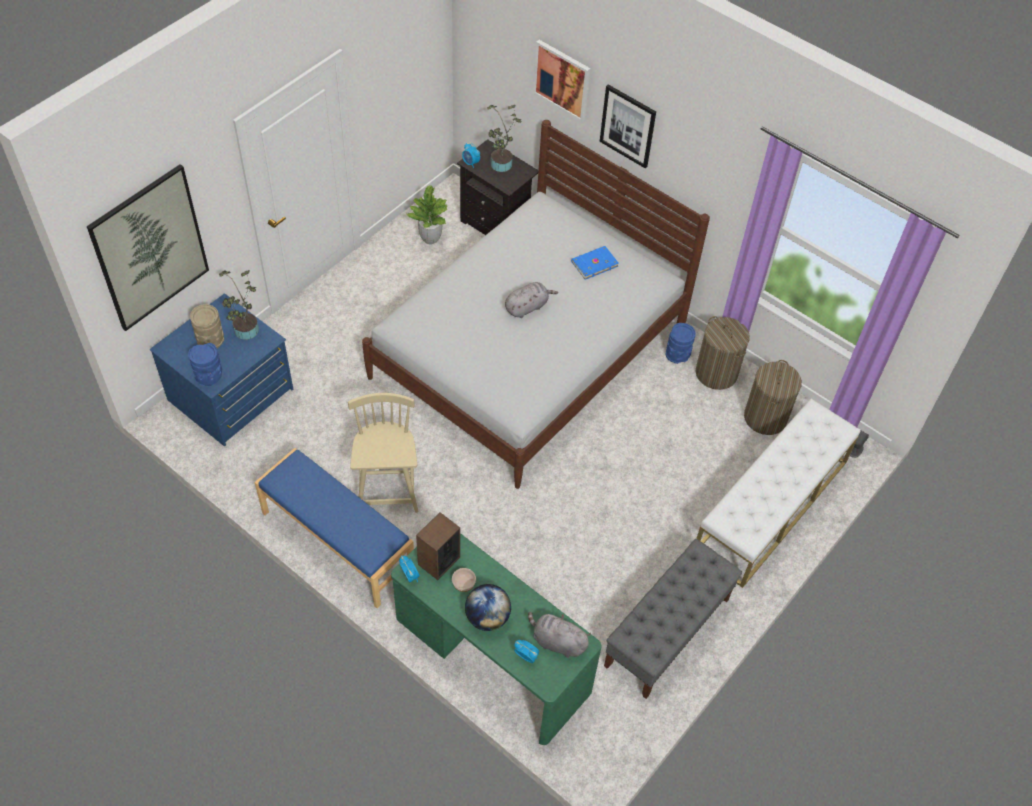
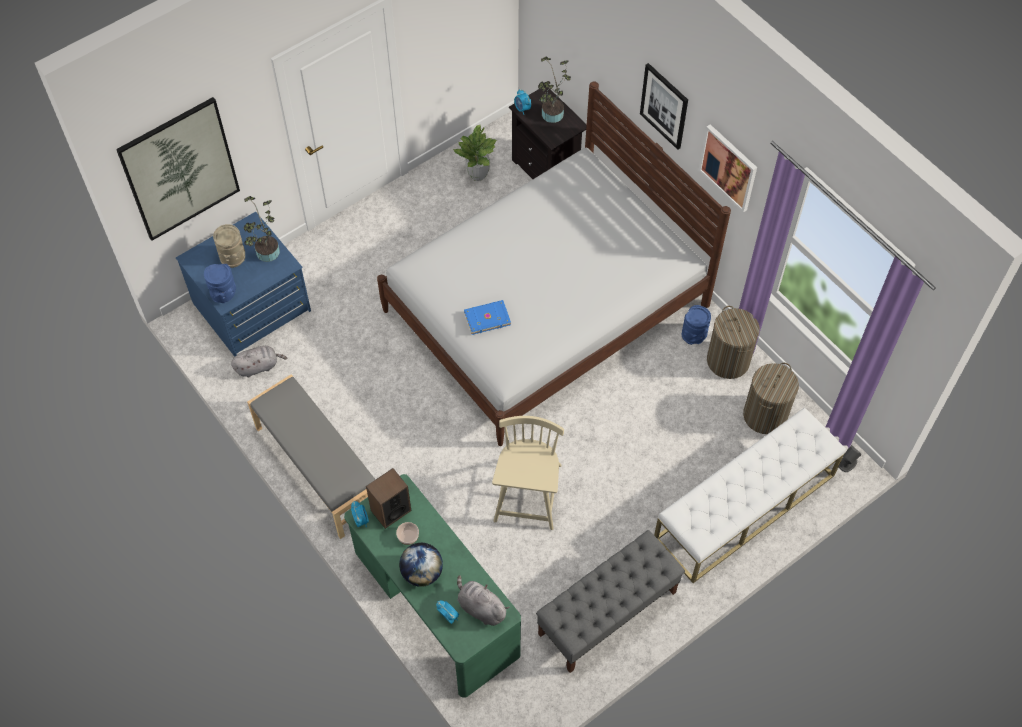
camera: 15 degrees right, 5 degrees up
blue bench [254,448,414,608] -> grey bench [247,374,375,539]
beige chair [348,393,418,513] -> beige chair moved to [492,416,564,530]
grey plush toy [505,282,558,318] -> grey plush toy moved to [231,346,287,377]
picture [533,40,590,122] -> picture moved to [699,124,757,212]
blue book [571,246,619,280] -> blue book moved to [464,300,511,335]

